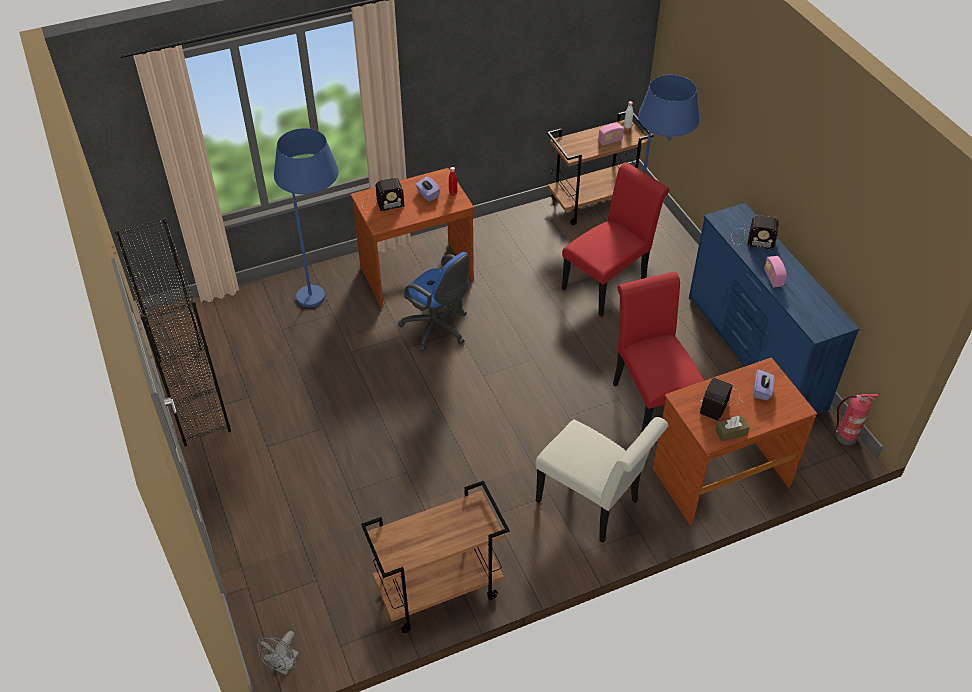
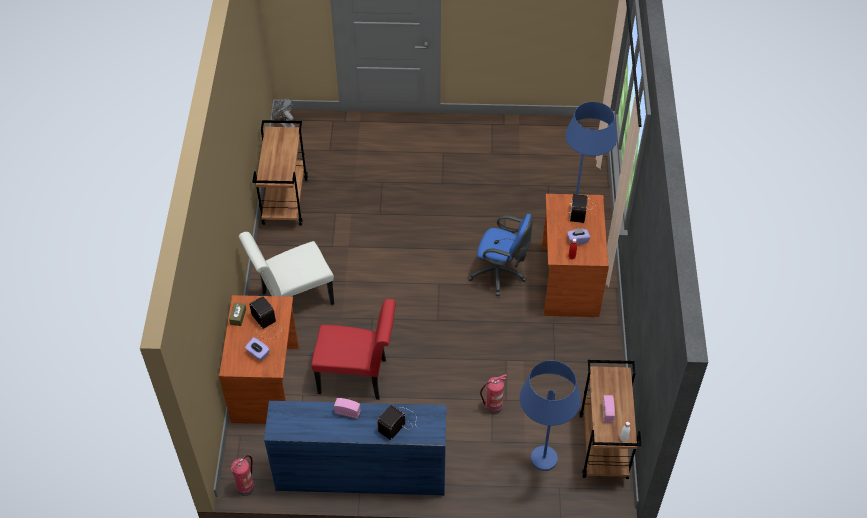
camera: 115 degrees right, 5 degrees up
black bookcase [115,217,231,446] -> none
blue office chair [398,252,470,351] -> blue office chair turned 135 degrees counterclockwise [468,214,533,296]
red chair [562,162,670,317] -> fire extinguisher [480,374,507,415]

